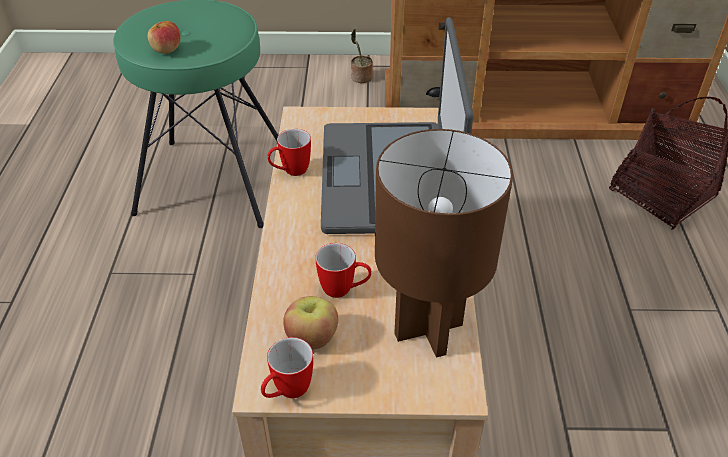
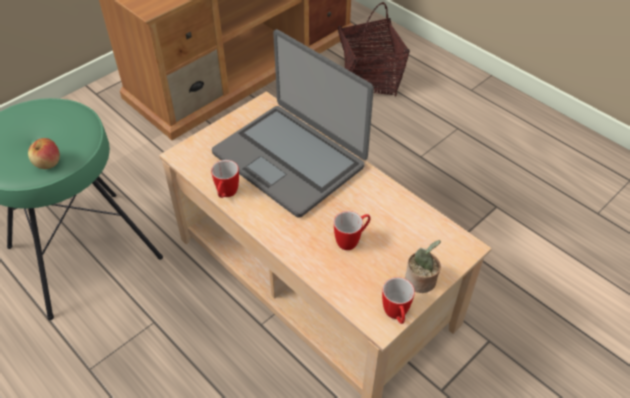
camera: 45 degrees left, 5 degrees up
apple [283,296,338,350] -> none
potted plant [351,29,373,83] -> potted plant moved to [405,240,441,293]
brown table lamp [375,129,513,358] -> none

